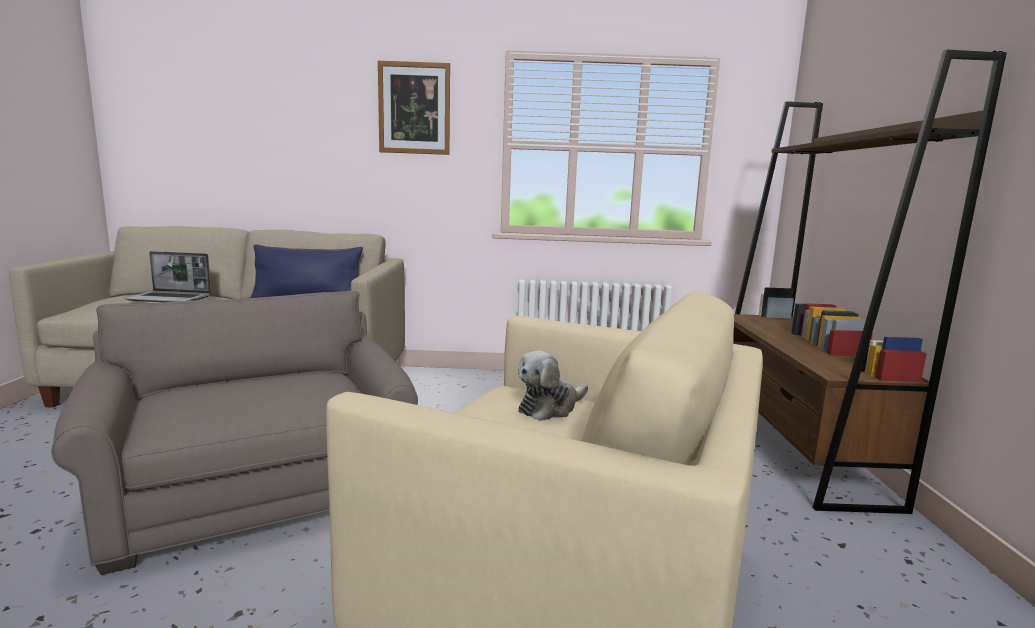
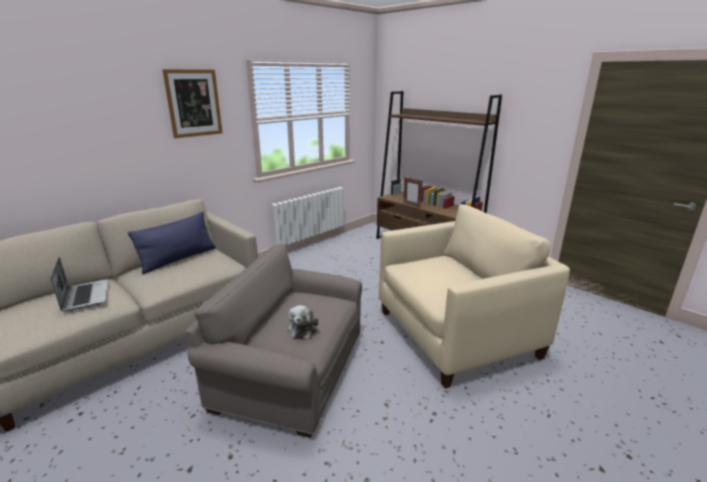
camera: 45 degrees left, 10 degrees up
laptop [124,251,211,302] -> laptop turned 75 degrees counterclockwise [50,257,108,312]
plush toy [518,351,588,421] -> plush toy moved to [288,305,318,339]
none -> picture frame [403,177,423,208]

